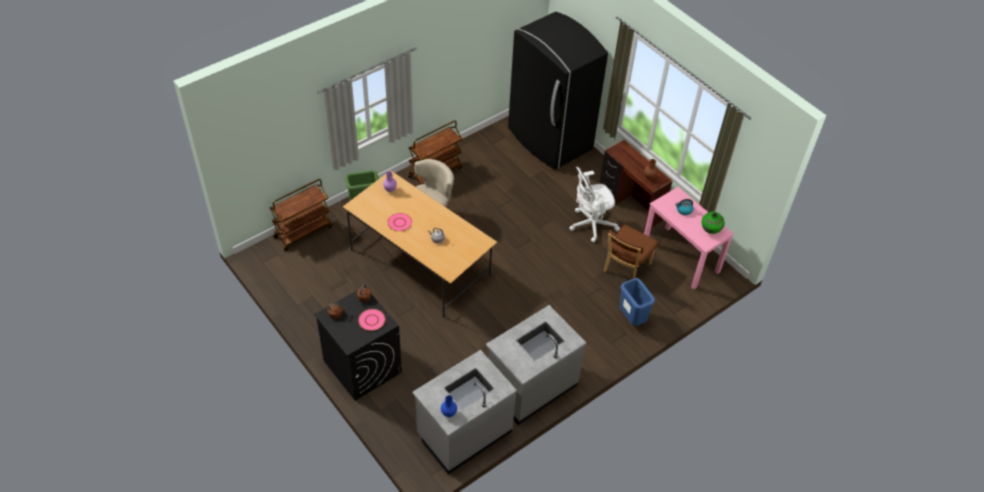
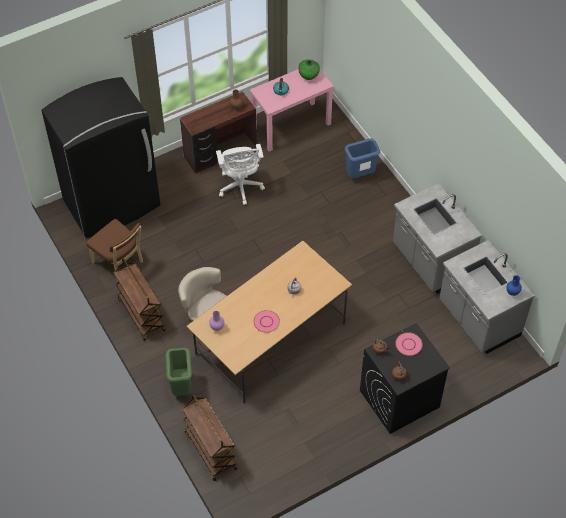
camera: 80 degrees left, 5 degrees up
brown chair [604,225,658,279] -> brown chair moved to [86,219,143,282]

